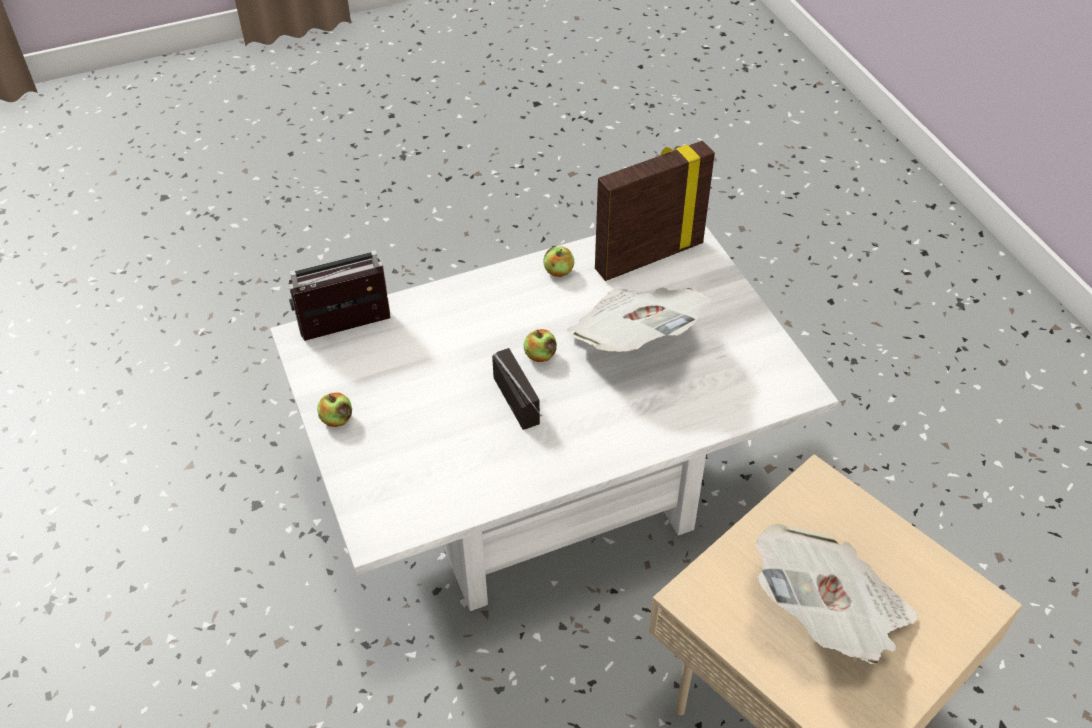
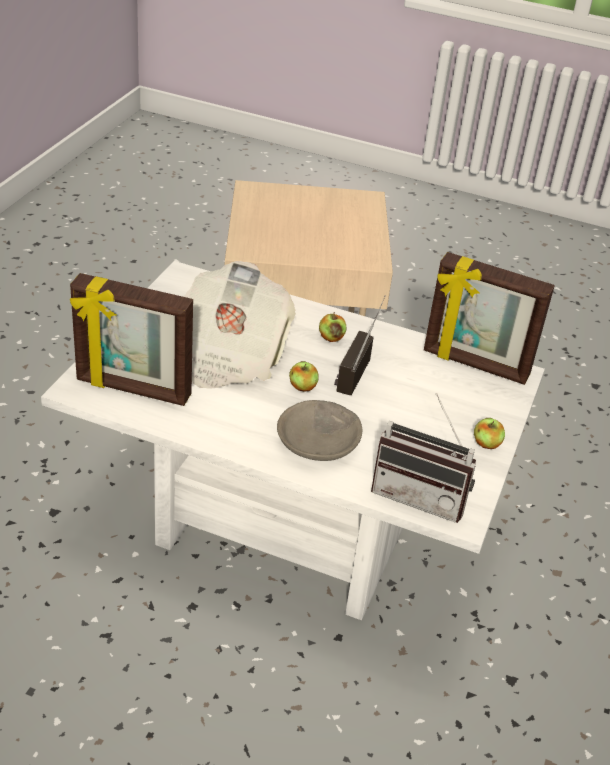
camera: 140 degrees left, 10 degrees down
apple [543,246,574,277] -> apple moved to [319,312,346,342]
newspaper [755,523,917,664] -> none
none -> grey bowl [277,400,362,461]
none -> picture frame [424,252,555,385]

